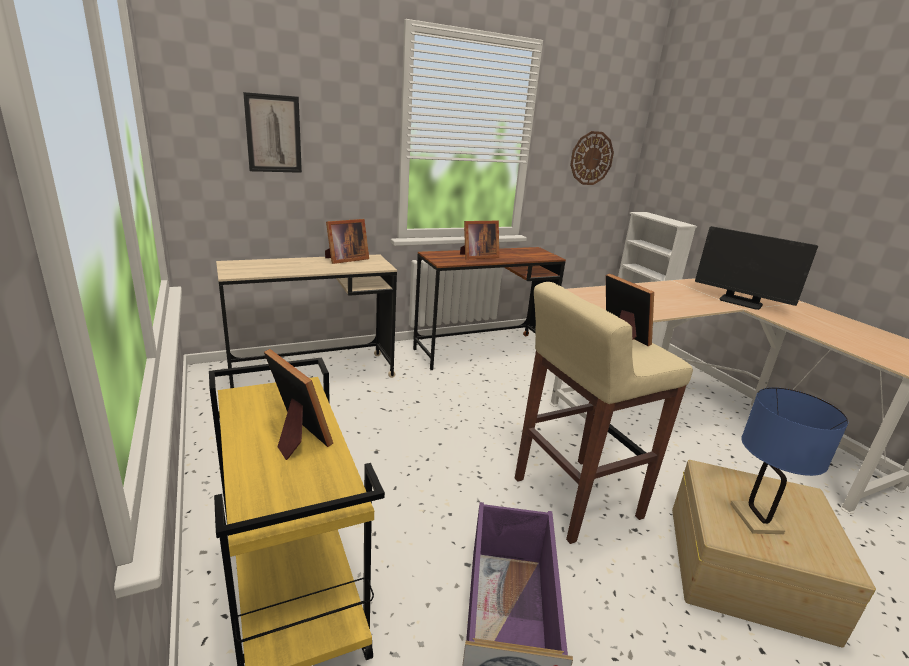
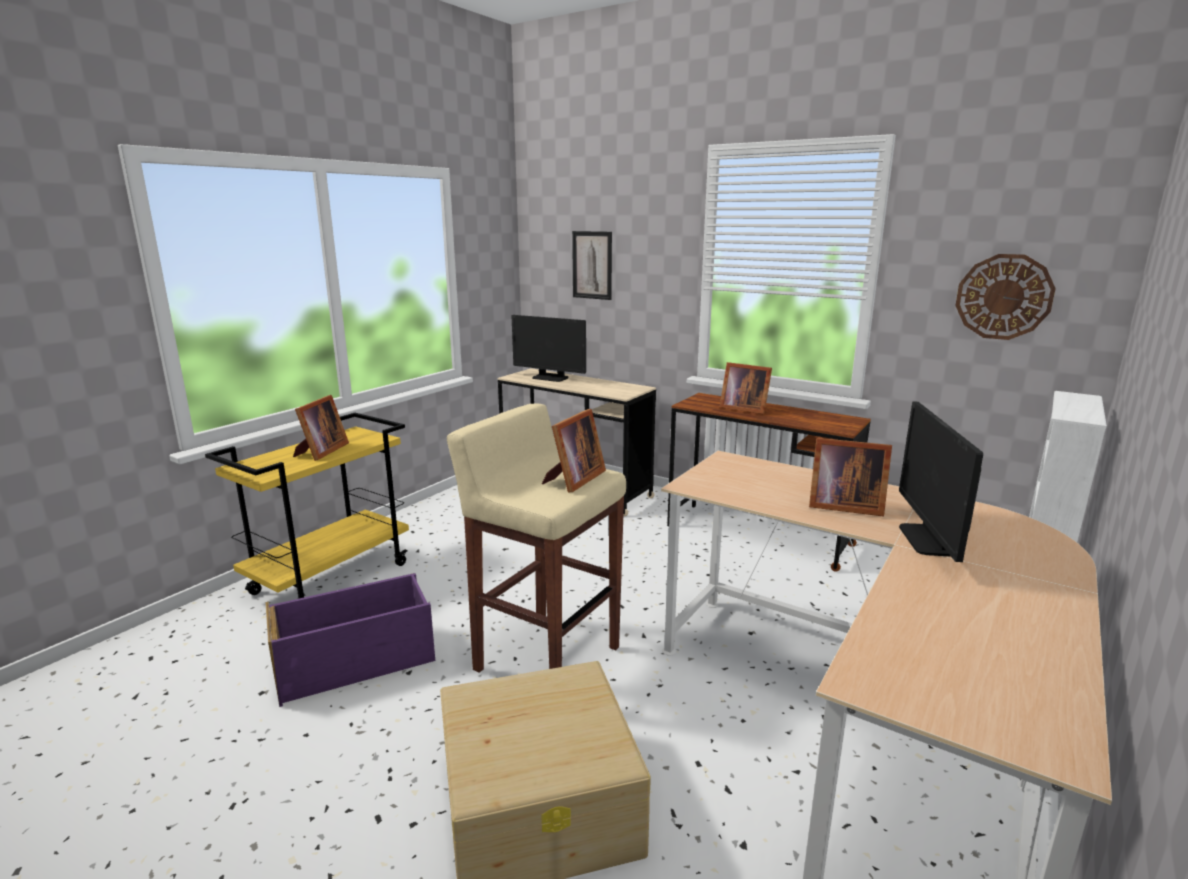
camera: 60 degrees right, 5 degrees down
picture frame [325,219,369,264] -> picture frame moved to [809,438,892,517]
blue table lamp [731,387,848,534] -> none
none -> monitor [512,315,586,382]

